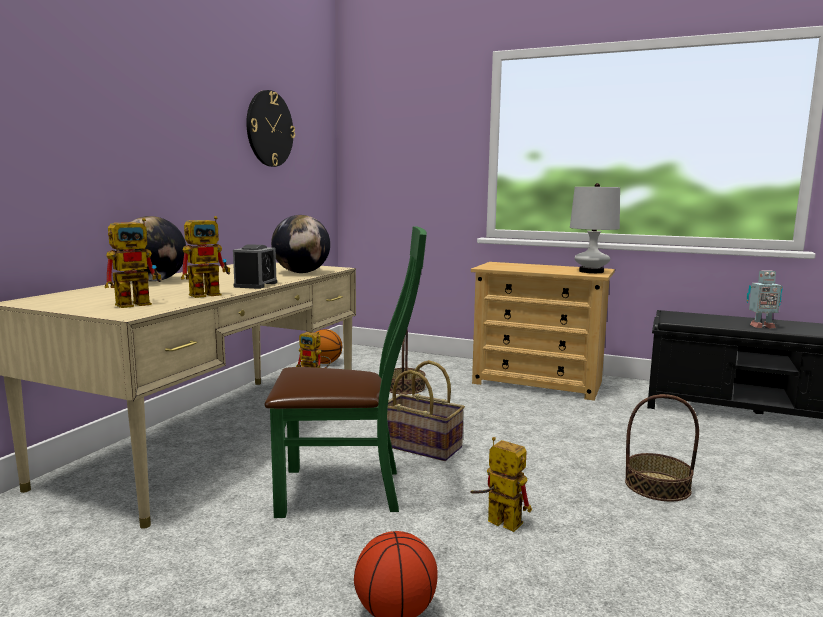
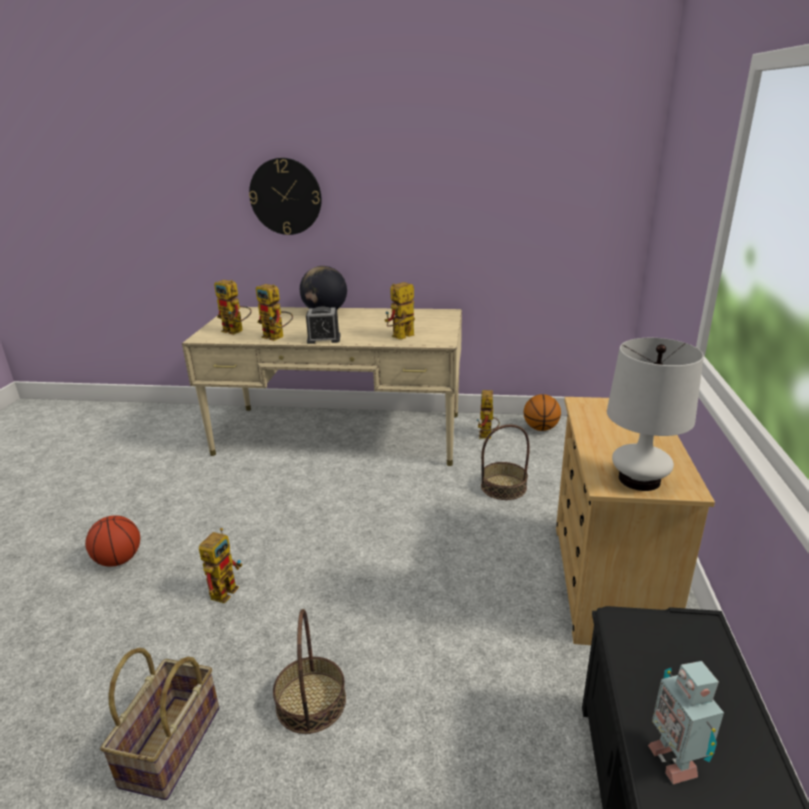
camera: 75 degrees right, 15 degrees up
wall clock [246,90,295,167] -> wall clock moved to [249,158,322,235]
green chair [265,226,427,518] -> none
globe [271,215,330,273] -> toy robot [385,282,415,339]
basket [387,360,465,461] -> basket moved to [100,648,219,800]

